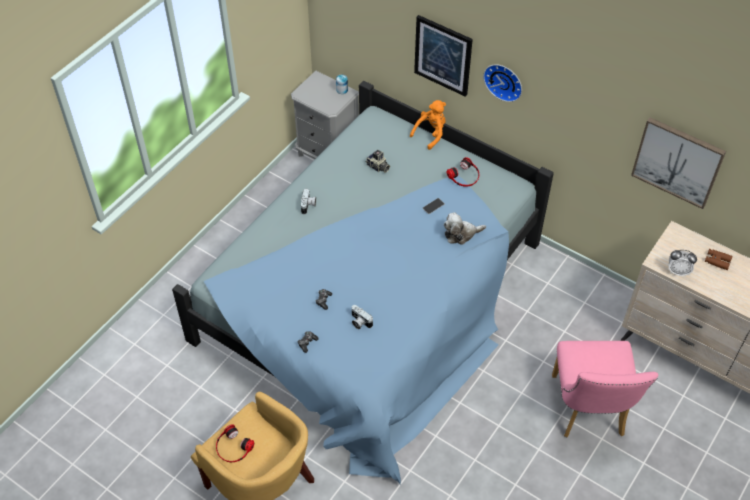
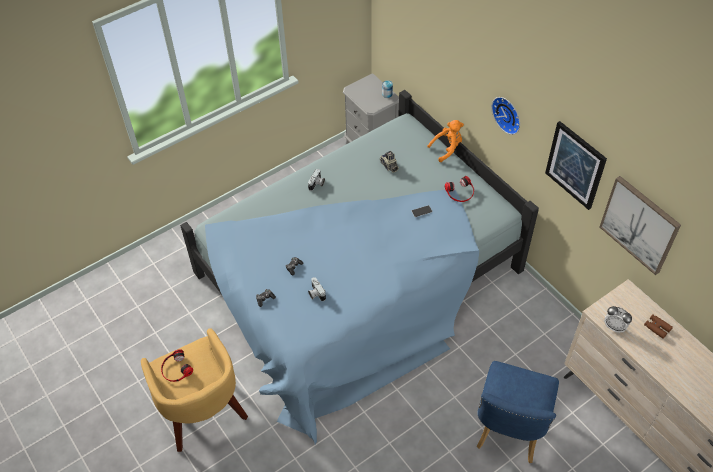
camera: 20 degrees right, 0 degrees up
picture [414,15,473,97] -> picture moved to [545,121,607,210]
plush toy [444,212,486,245] -> none
pink chair [552,341,658,437] -> blue chair [477,361,559,463]

